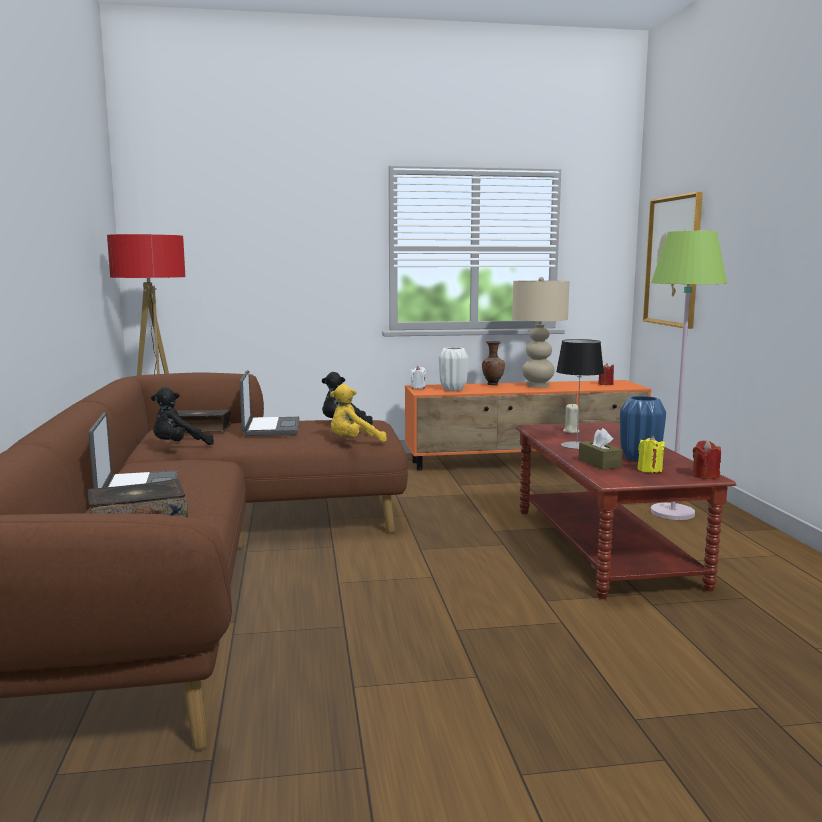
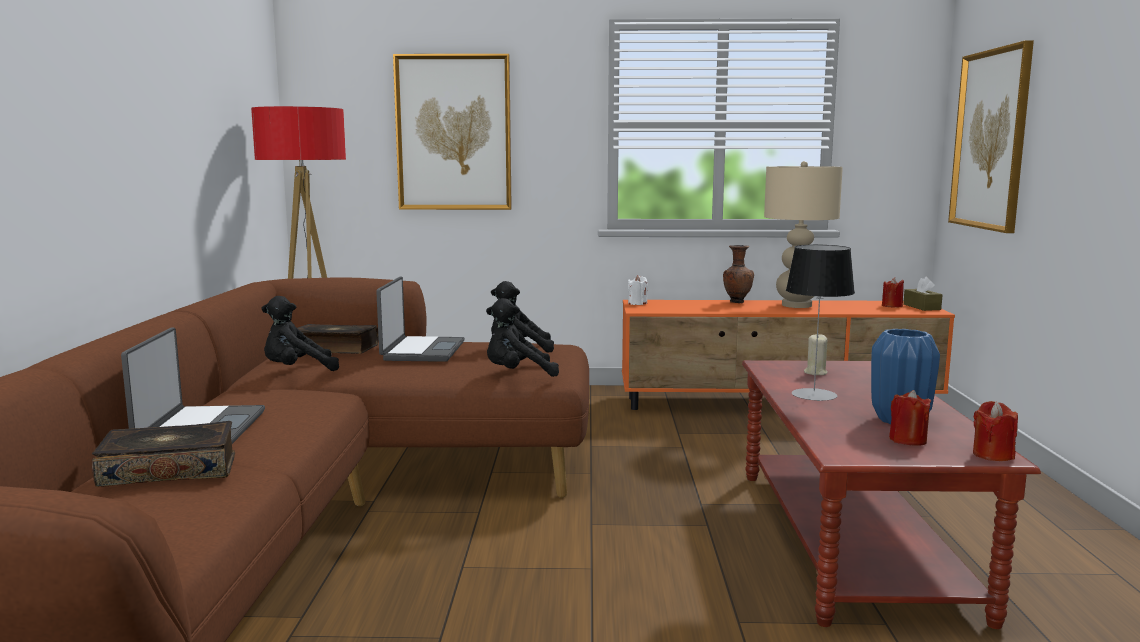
camera: 10 degrees right, 0 degrees up
yellow plush toy [330,384,387,442] -> black plush toy [486,298,559,377]
white vase [439,347,469,391] -> none
brown tissue box [579,428,622,470] -> brown tissue box moved to [903,277,943,311]
yellow candle [638,436,665,473] -> red candle [889,390,931,446]
green floor lamp [651,231,727,520] -> none
none -> picture [393,54,512,210]

